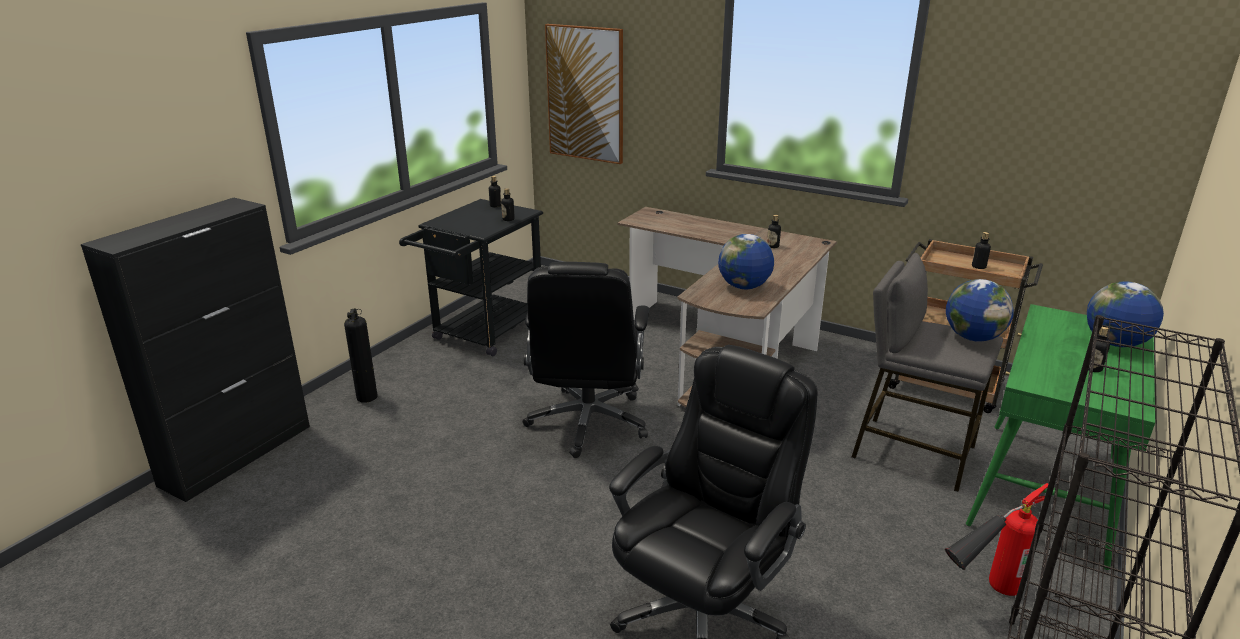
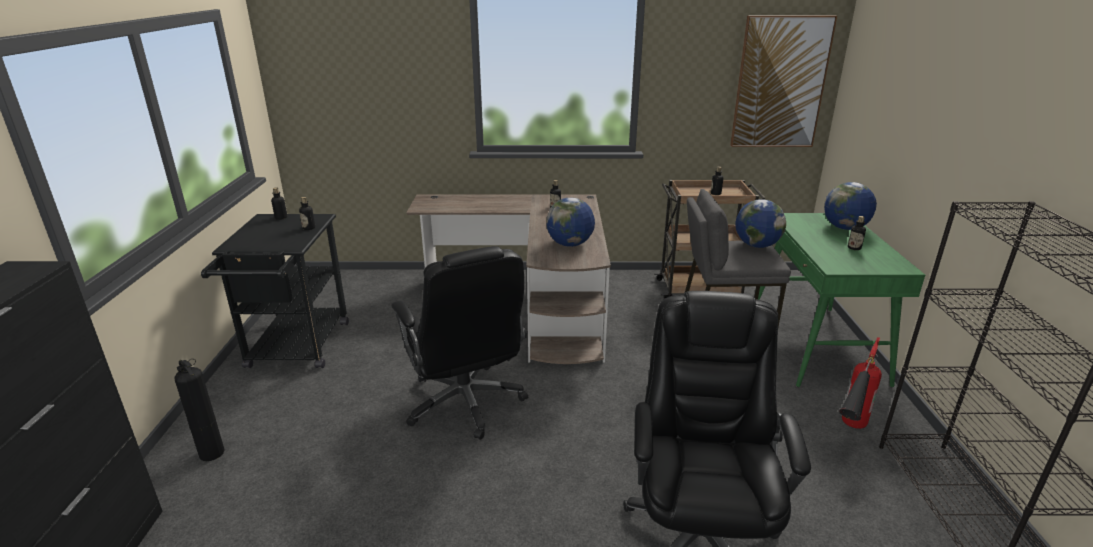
camera: 30 degrees left, 0 degrees up
picture [545,24,623,164] -> picture moved to [730,15,837,147]

